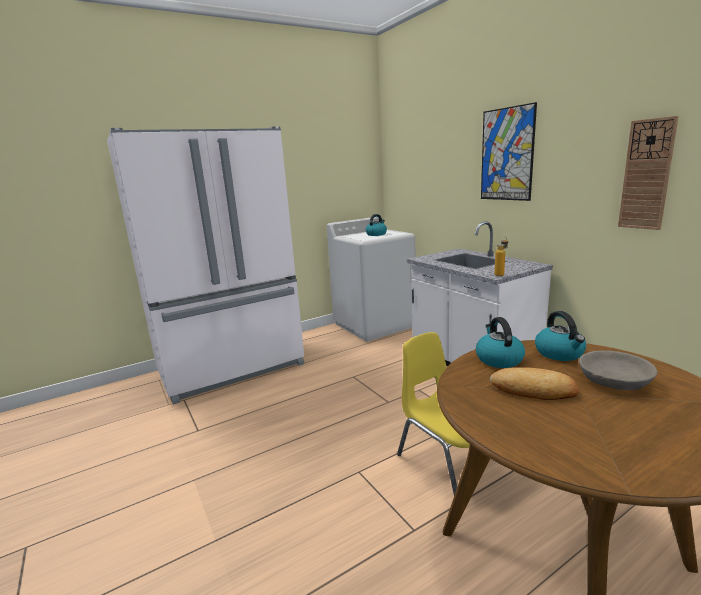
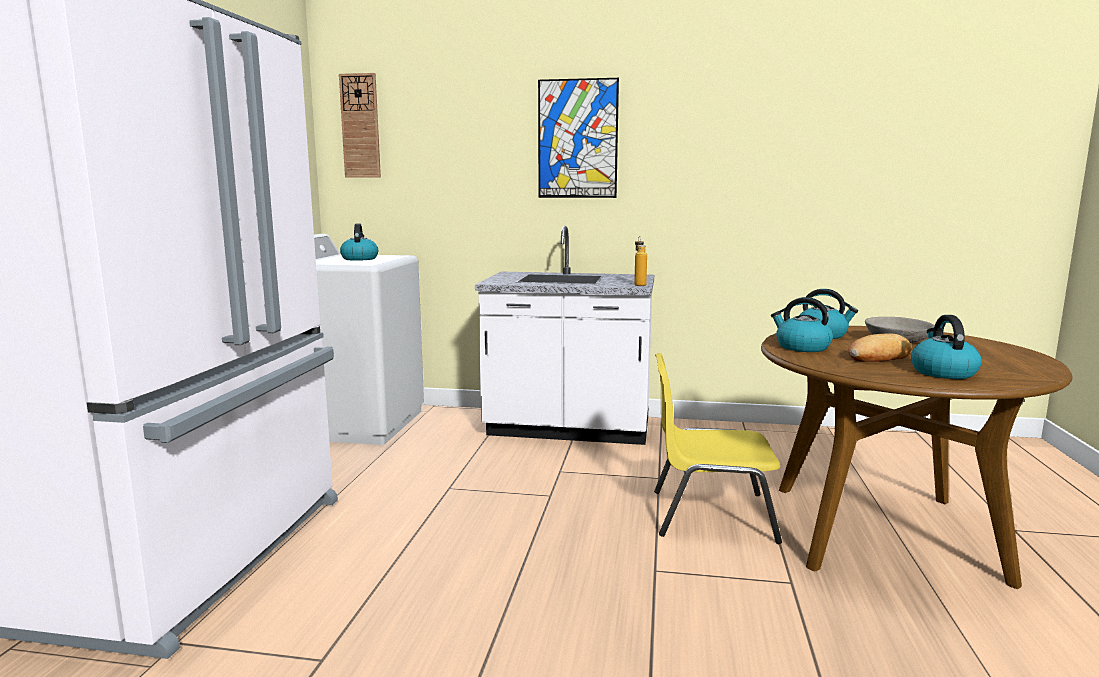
camera: 50 degrees left, 5 degrees down
wall clock [618,116,679,230] -> wall clock moved to [339,73,381,178]
none -> kettle [911,315,982,379]

